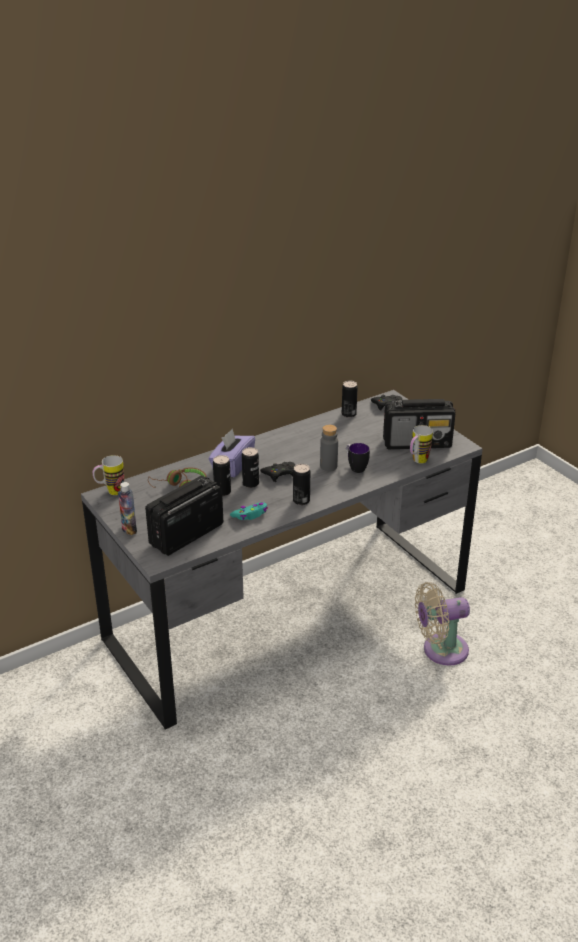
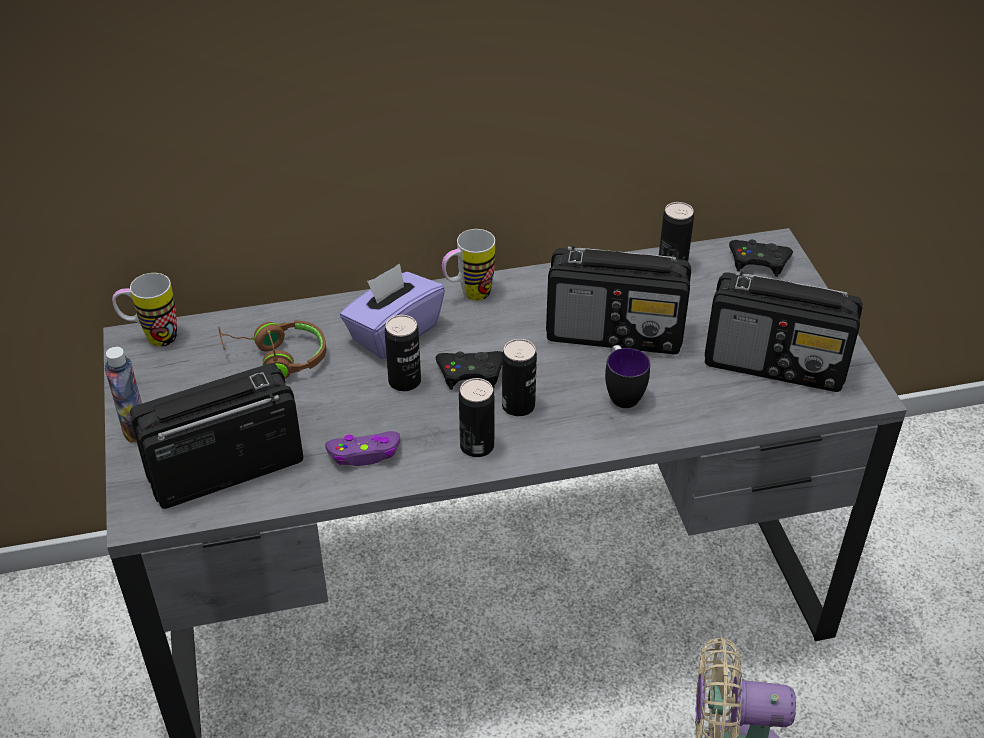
camera: 20 degrees right, 10 degrees up
can [213,455,231,496] -> can moved to [502,339,537,416]
turquoise game controller [230,502,268,520] -> purple game controller [325,431,400,466]
grey bottle [320,425,338,471] -> none
mug [410,425,433,464] -> mug moved to [442,229,495,301]
none -> radio [546,245,691,354]

